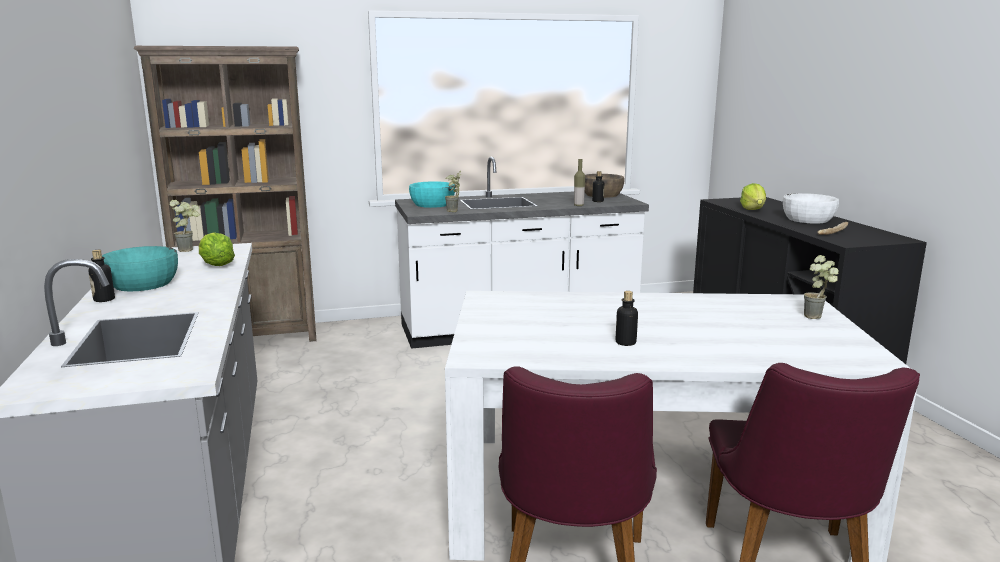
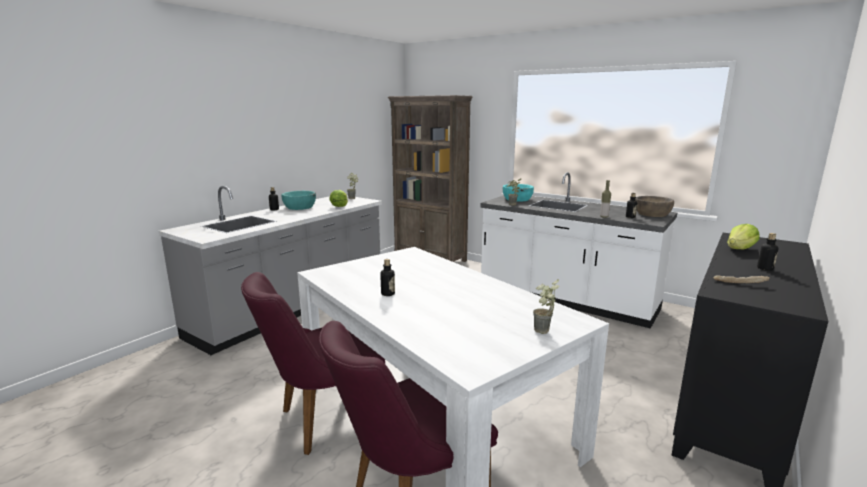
camera: 50 degrees right, 0 degrees up
white bowl [783,193,839,224] -> bottle [757,233,779,271]

